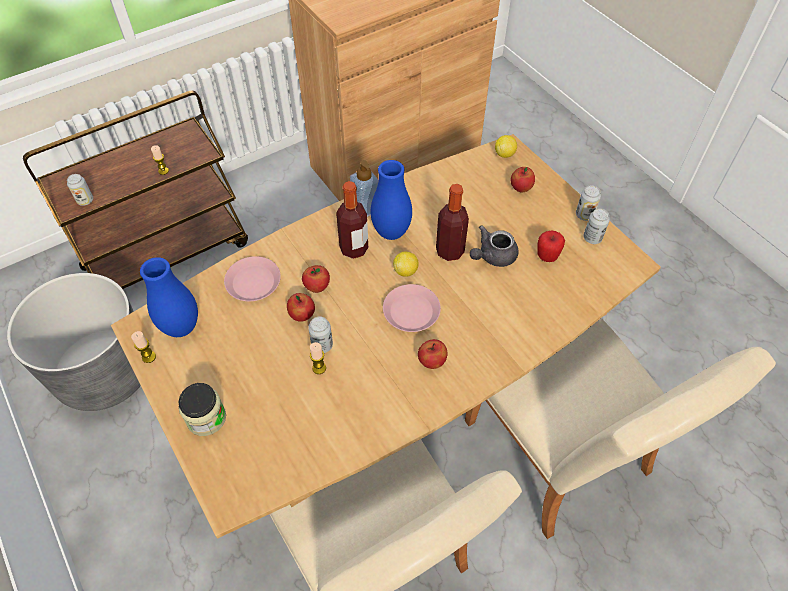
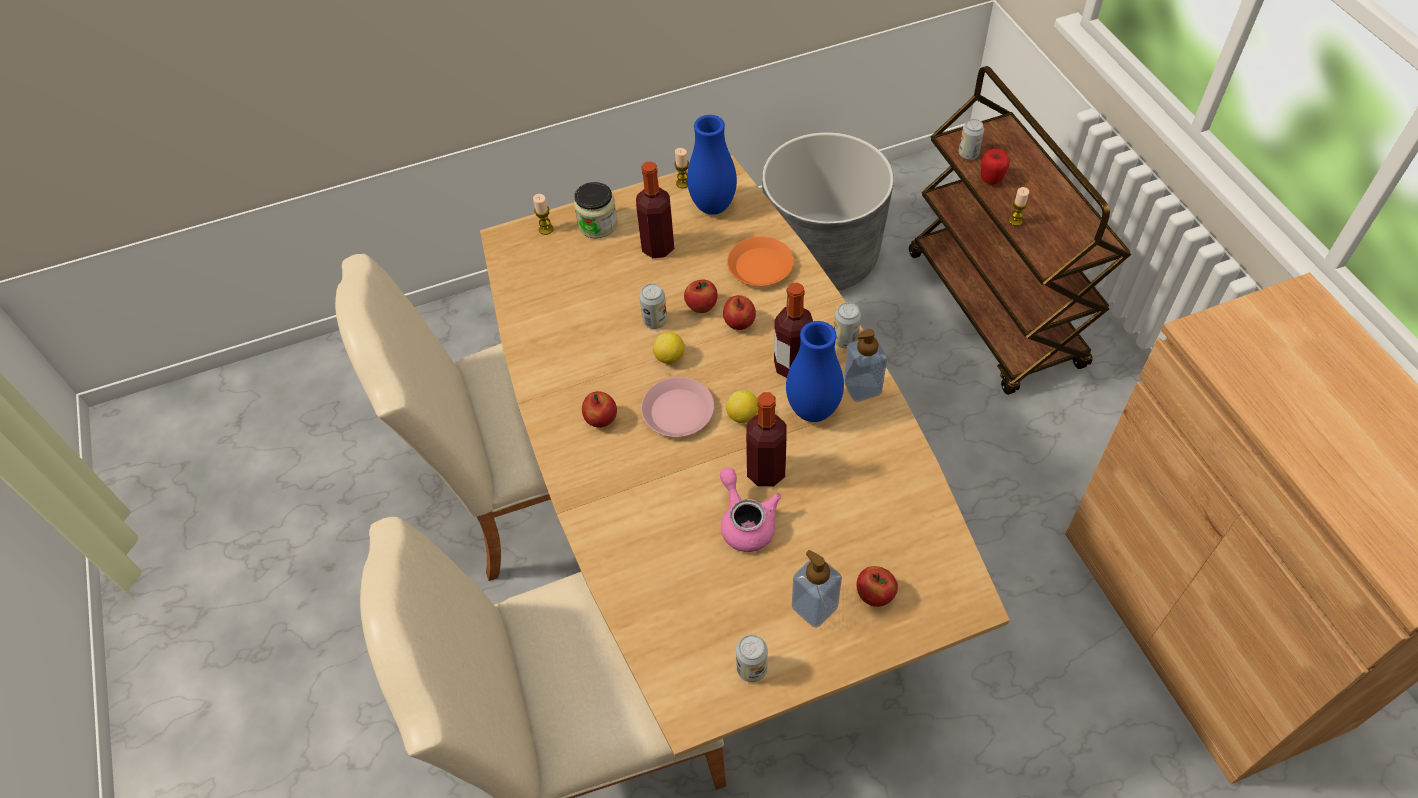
camera: 105 degrees right, 0 degrees up
pink plate [224,256,281,301] -> orange plate [727,237,794,286]
candle [310,342,326,374] -> candle moved to [533,194,553,235]
grey teapot [470,225,518,267] -> pink teapot [720,467,781,552]
lemon [495,135,517,158] -> lemon moved to [653,332,685,364]
apple [537,231,565,262] -> apple moved to [981,149,1010,185]
can [576,185,601,221] -> can moved to [834,302,861,348]
none -> bottle [636,161,674,258]
none -> soap dispenser [792,550,842,628]

